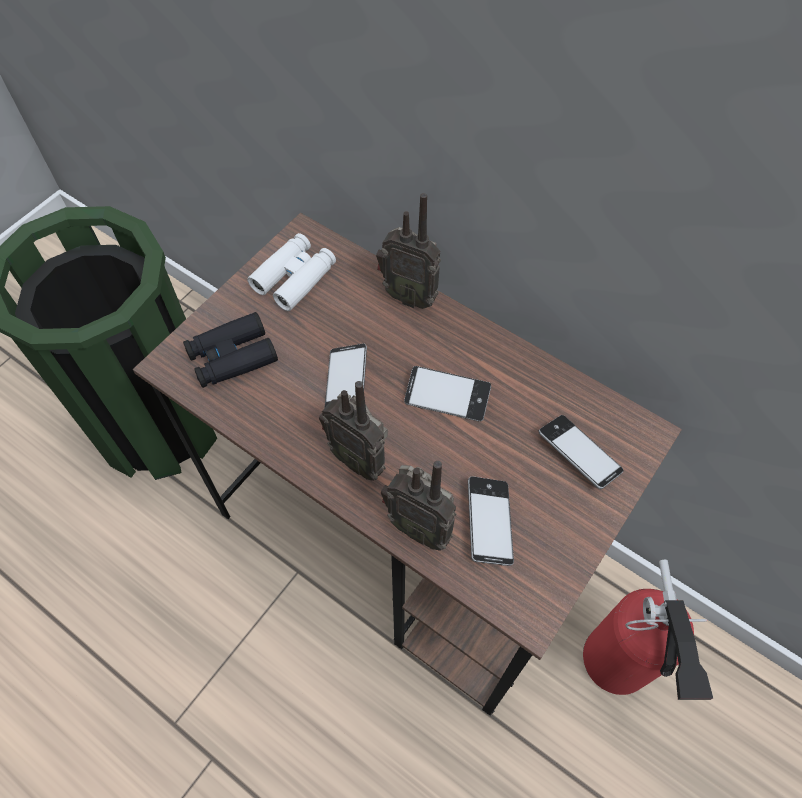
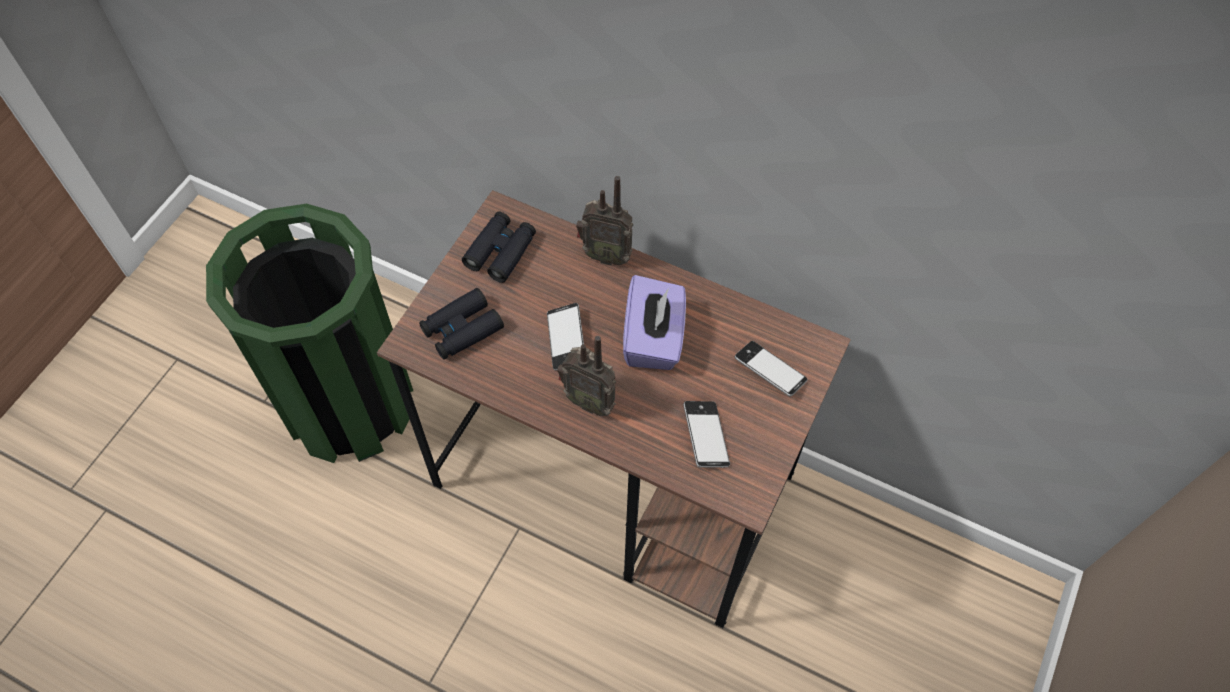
camera: 10 degrees left, 0 degrees up
white binoculars [247,233,336,311] -> black binoculars [462,211,536,283]
radio [381,461,457,551] -> none
phone [404,366,491,422] -> purple tissue box [623,275,686,370]
fire extinguisher [583,560,713,700] -> none

